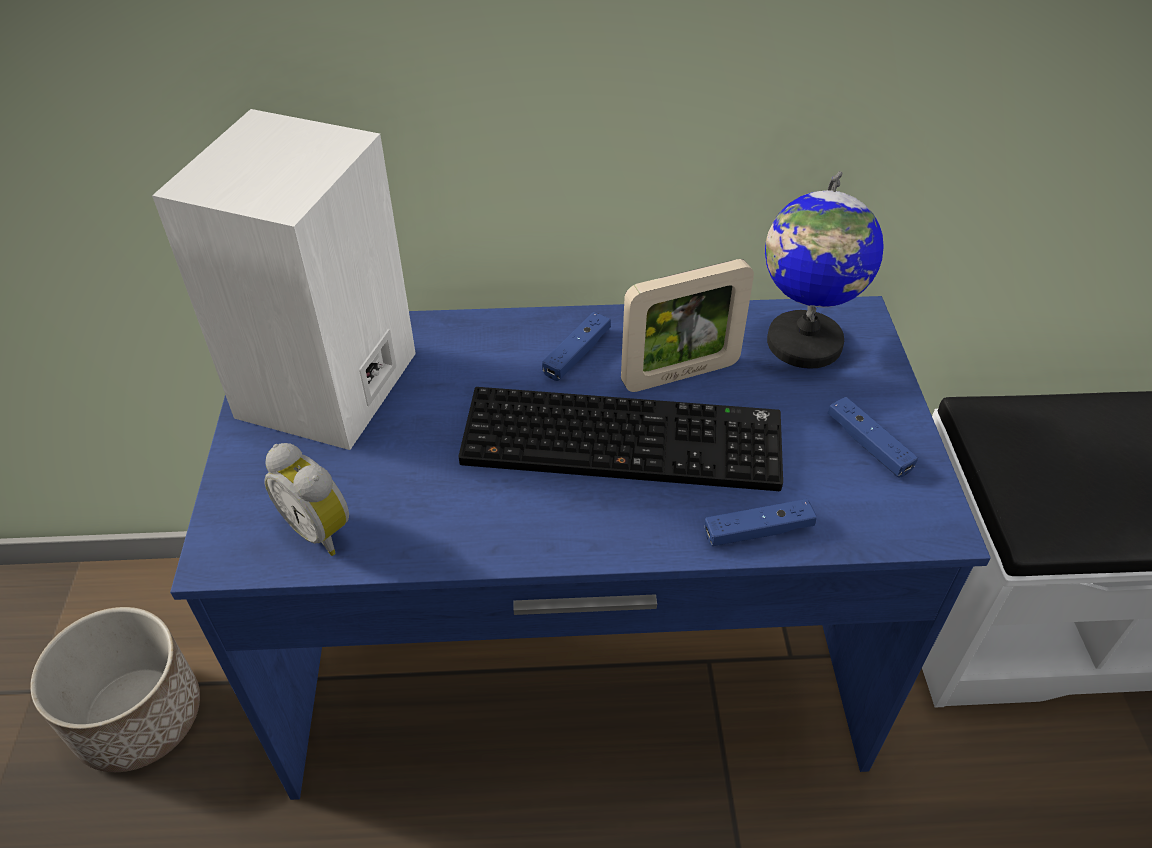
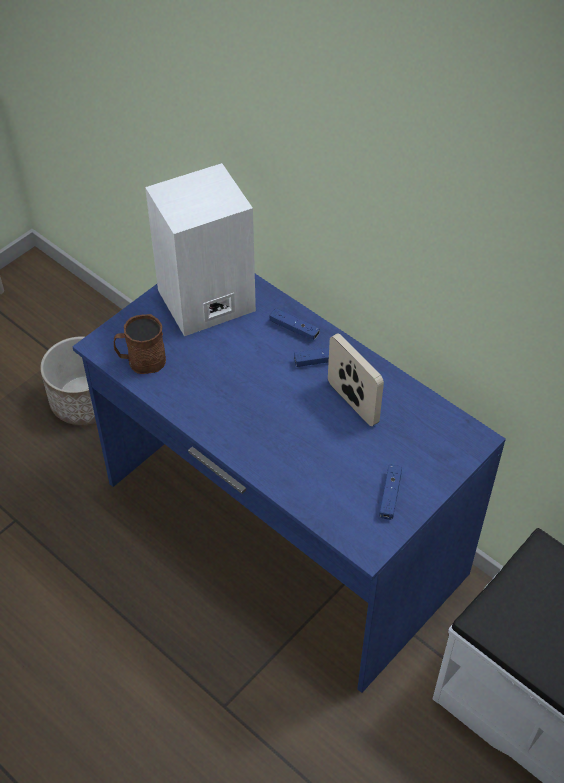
camera: 45 degrees right, 5 degrees up
alarm clock [264,443,349,556] -> brown mug [114,314,166,374]
keyboard [458,387,783,491] -> none
picture frame [621,259,754,392] -> picture frame turned 150 degrees counterclockwise [328,333,384,426]
blue game controller [705,499,817,546] -> blue game controller moved to [270,308,320,340]
globe [765,171,884,369] -> none

